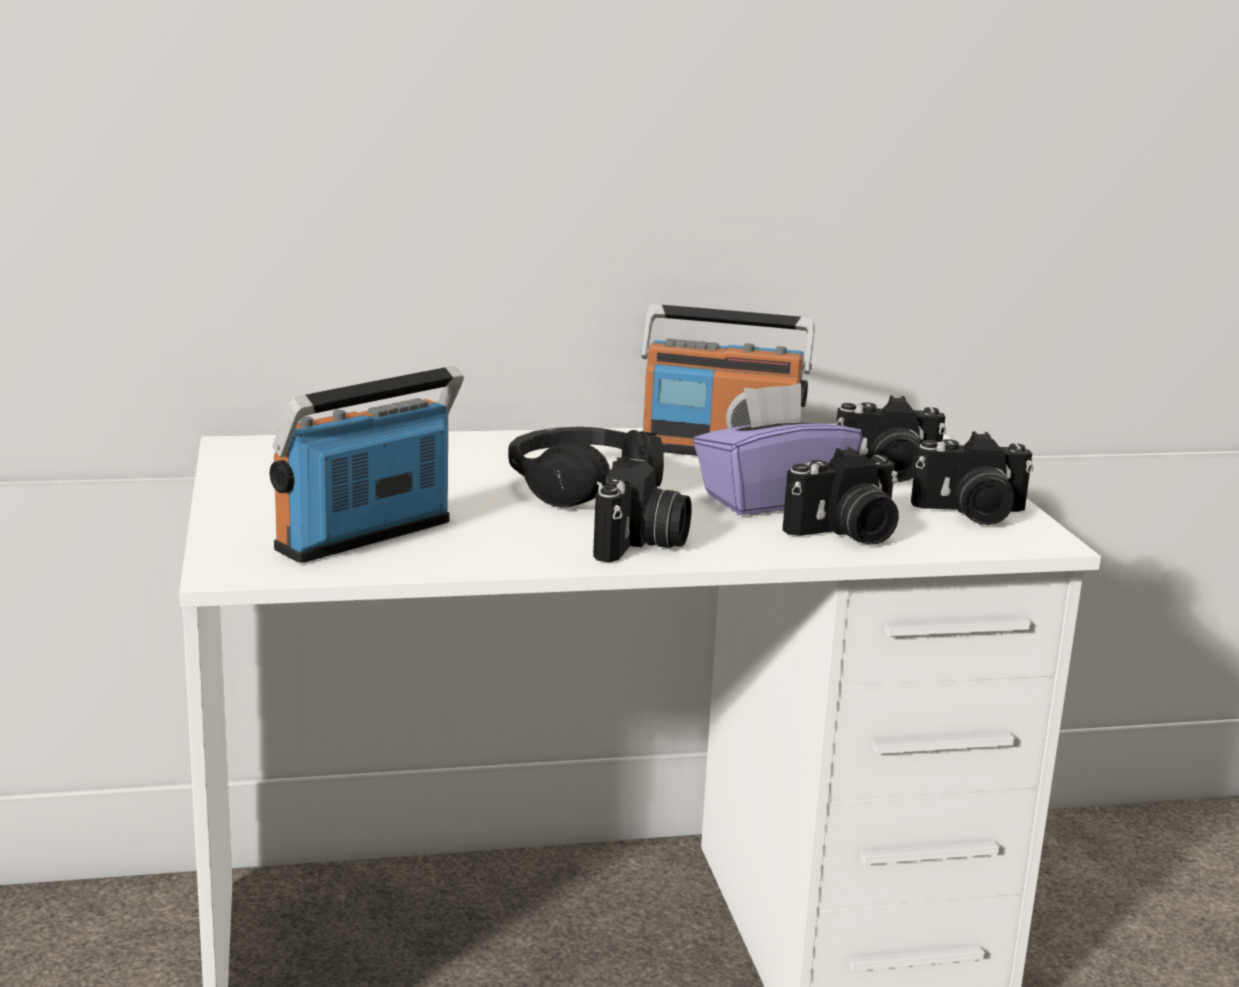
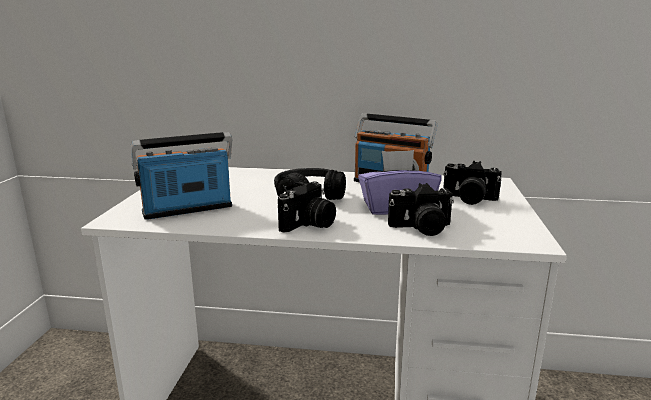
camera: 20 degrees right, 0 degrees up
camera [911,431,1033,525] -> none

